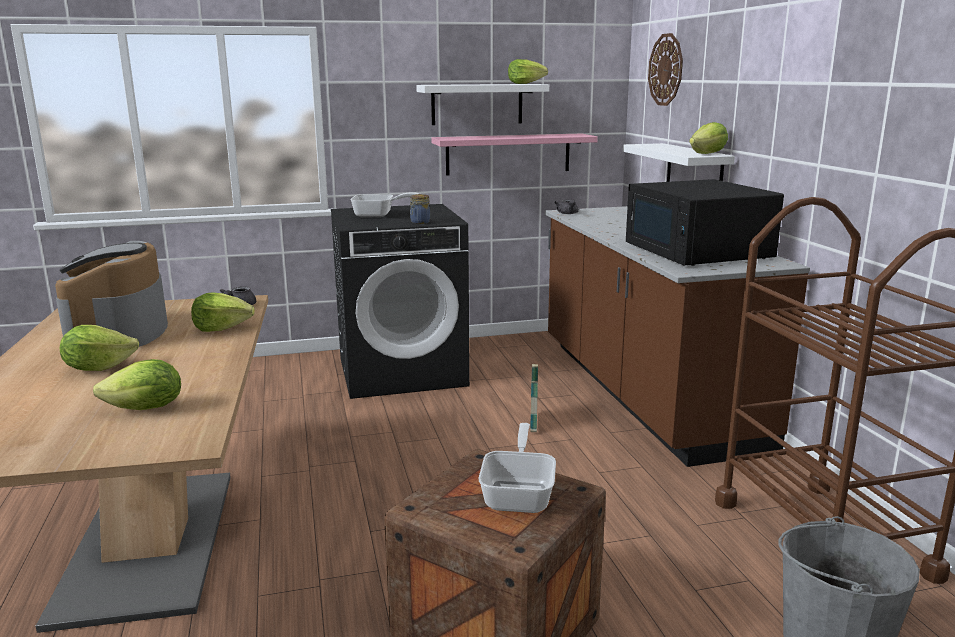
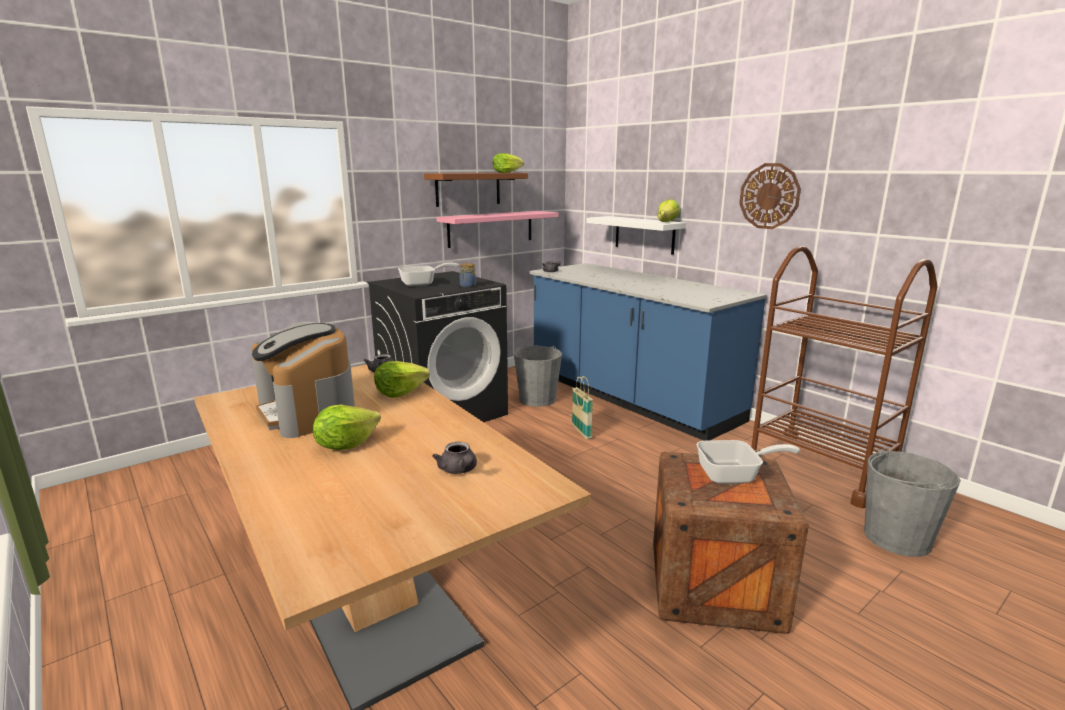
camera: 25 degrees left, 0 degrees up
lettuce [93,359,181,410] -> grey teapot [432,442,477,474]
white shelf [416,84,549,125] -> brown shelf [424,173,528,207]
frying pan [478,423,556,513] -> frying pan turned 105 degrees clockwise [696,440,800,484]
brown counter [545,206,810,467] -> blue counter [529,263,767,441]
black microwave [626,179,784,266] -> none
wall clock [648,33,683,106] -> wall clock moved to [739,163,801,229]
none -> grey bucket [514,345,562,407]

